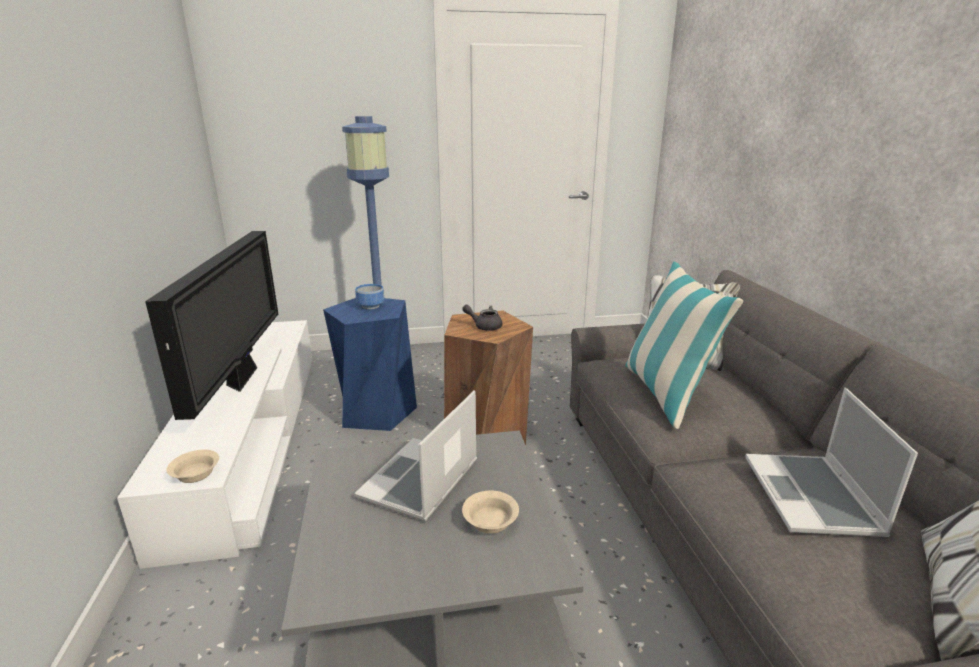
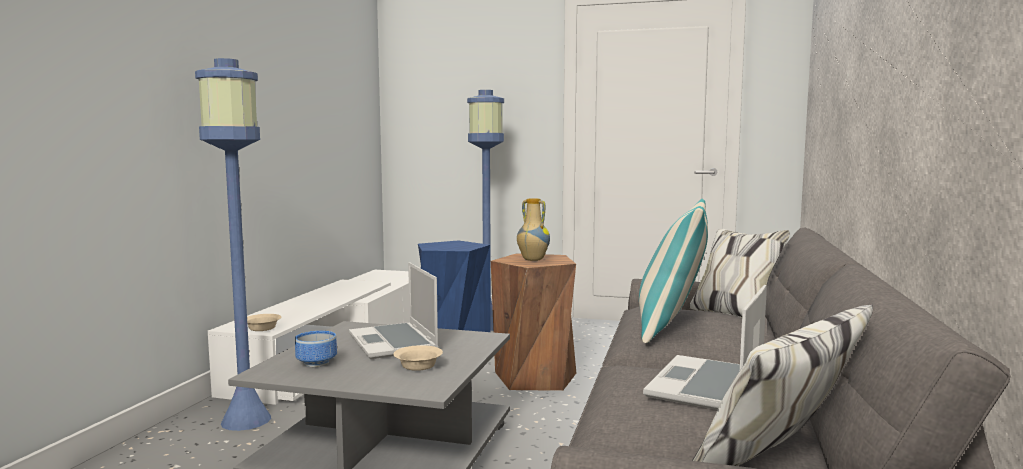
camera: 25 degrees right, 15 degrees down
television [145,231,278,420] -> none
laptop [354,390,477,522] -> laptop turned 75 degrees counterclockwise [349,262,438,359]
bowl [355,284,385,309] -> bowl moved to [295,331,337,367]
grey teapot [462,305,502,331] -> vase [517,198,550,261]
none -> blue floor lamp [195,58,271,431]

